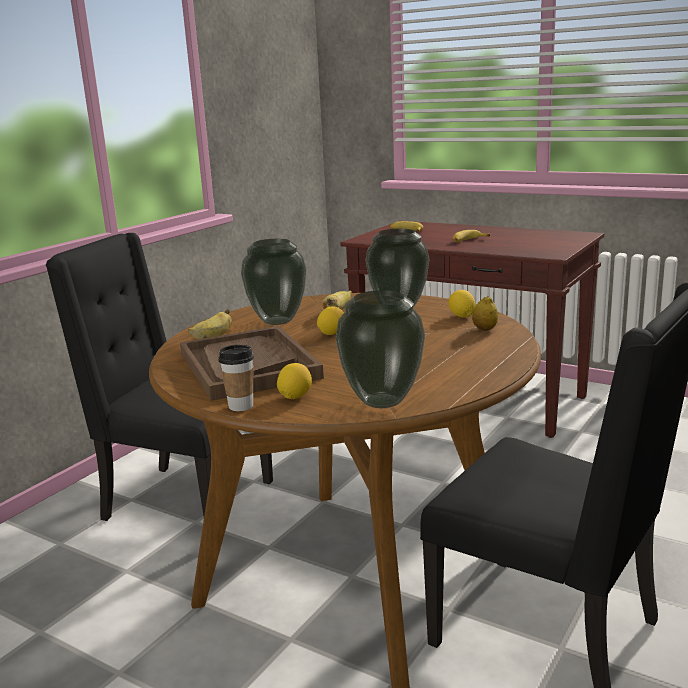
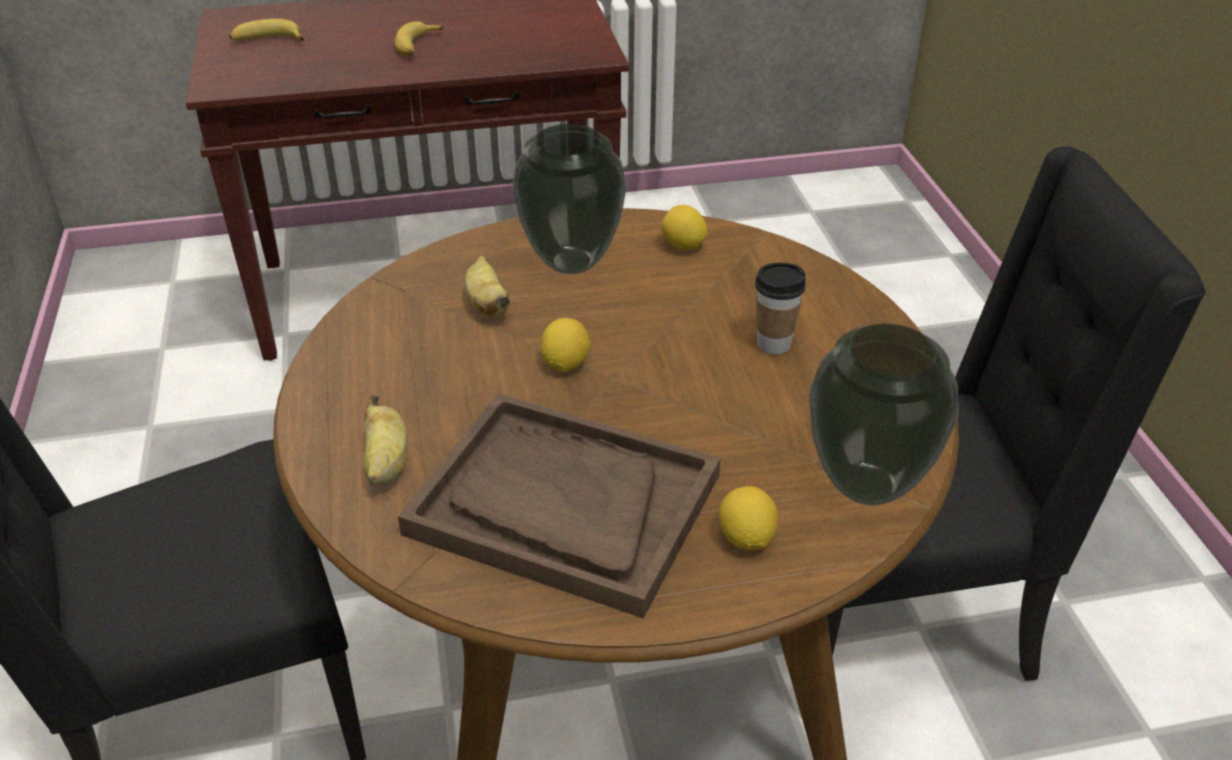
camera: 45 degrees left, 20 degrees up
cup [218,345,254,411] -> cup moved to [755,263,806,354]
vase [241,239,307,325] -> none
lemon [472,296,498,331] -> none

